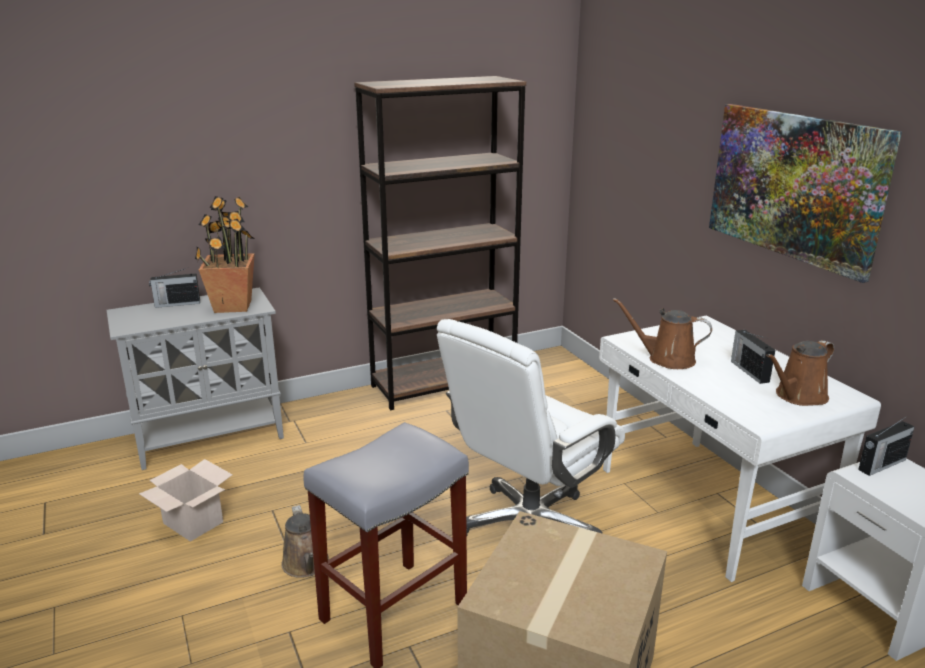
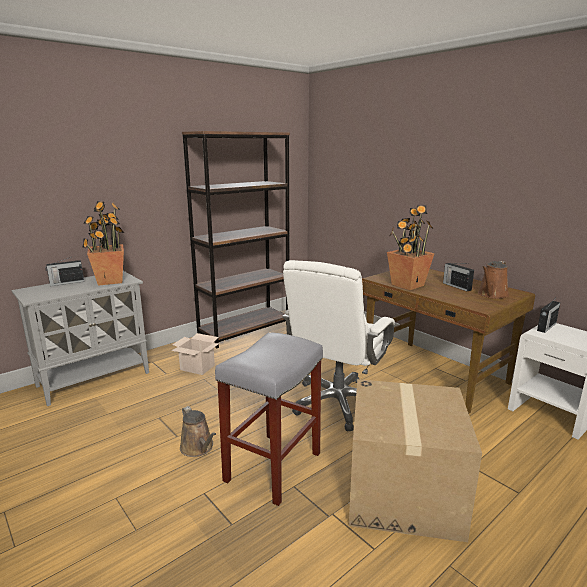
camera: 15 degrees left, 5 degrees down
cardboard box [139,459,233,542] -> cardboard box moved to [171,333,219,375]
white desk [599,316,881,582] -> brown desk [362,269,535,414]
brown watering can [613,298,712,369] -> potted plant [387,205,435,290]
picture [709,104,902,283] -> none

